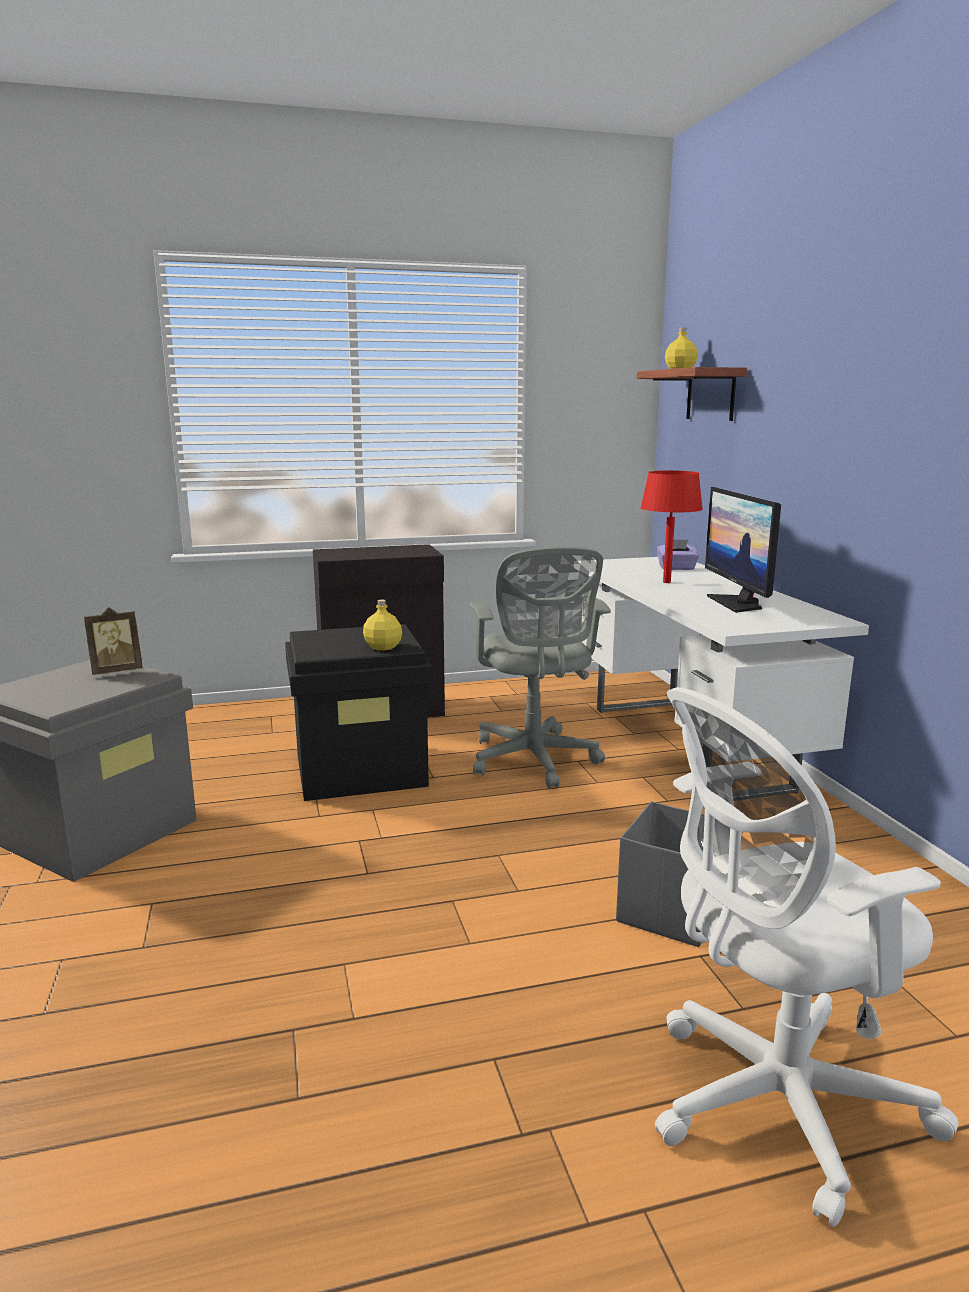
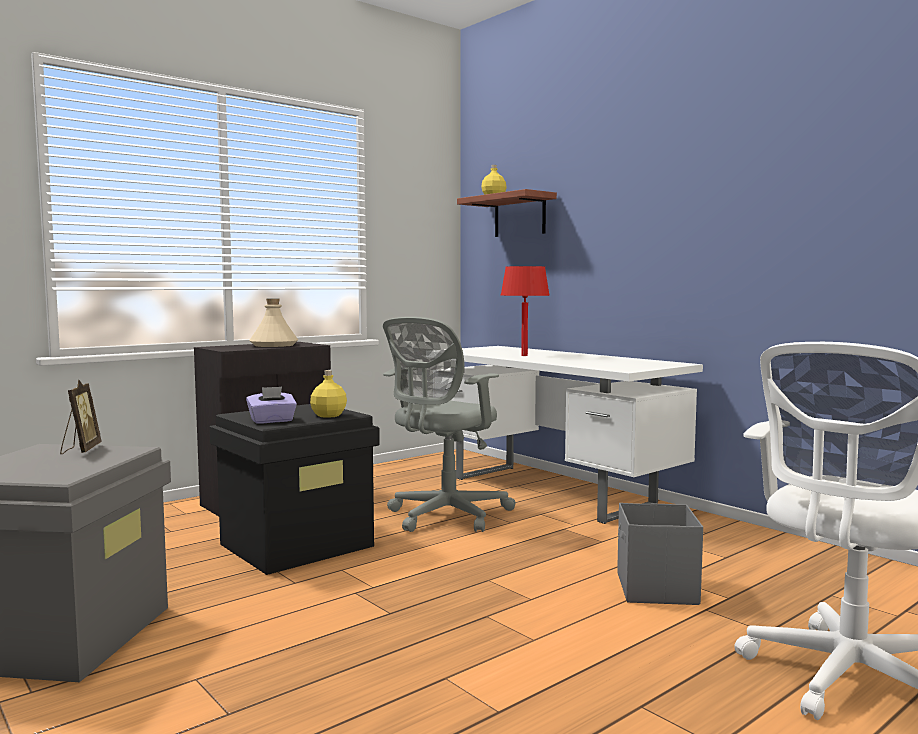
camera: 25 degrees left, 10 degrees down
picture frame [84,607,143,675] -> picture frame turned 45 degrees counterclockwise [60,380,101,454]
grey office chair [470,547,611,789] -> grey office chair turned 75 degrees clockwise [383,317,516,532]
purple tissue box [657,540,699,570] -> purple tissue box moved to [246,386,297,424]
monitor [705,487,781,613] -> none
none -> beige bottle [249,298,298,347]

